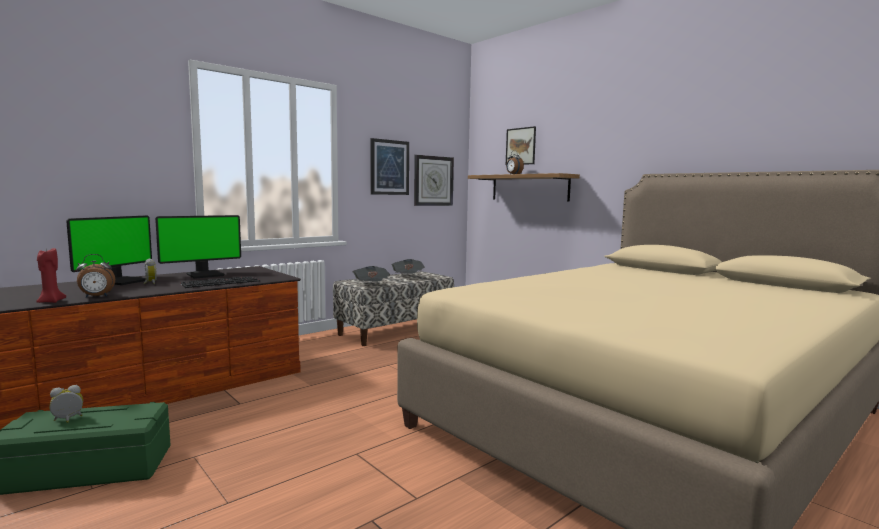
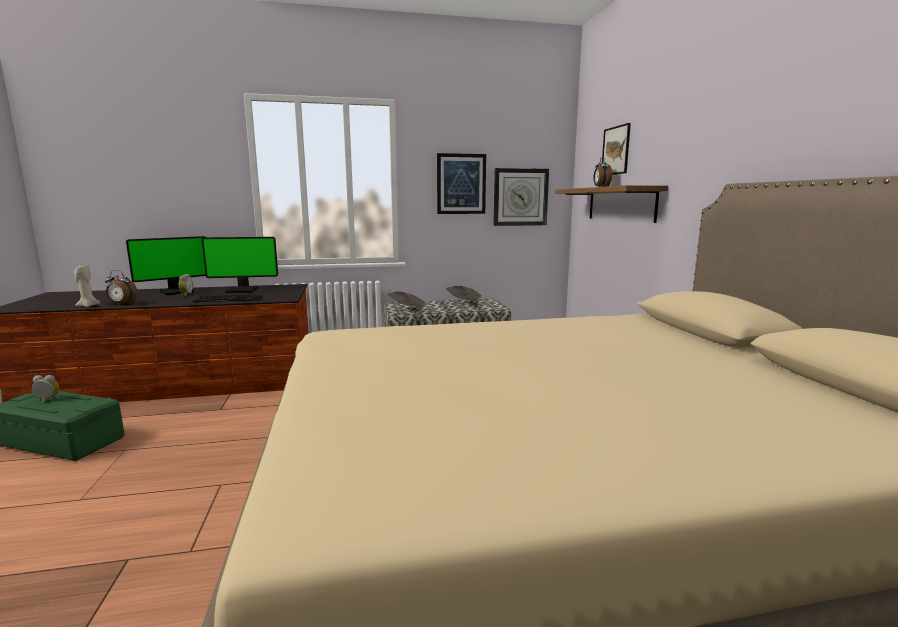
camera: 30 degrees right, 5 degrees up
red candle [36,248,66,303] -> beige candle [75,264,100,307]

